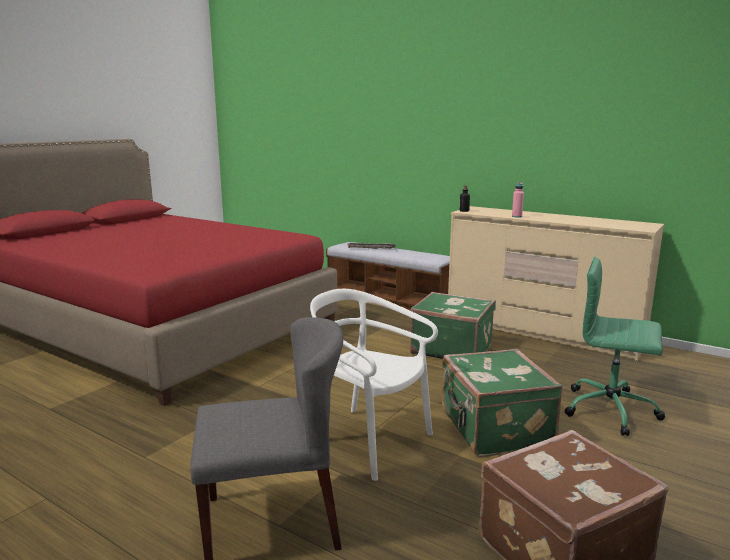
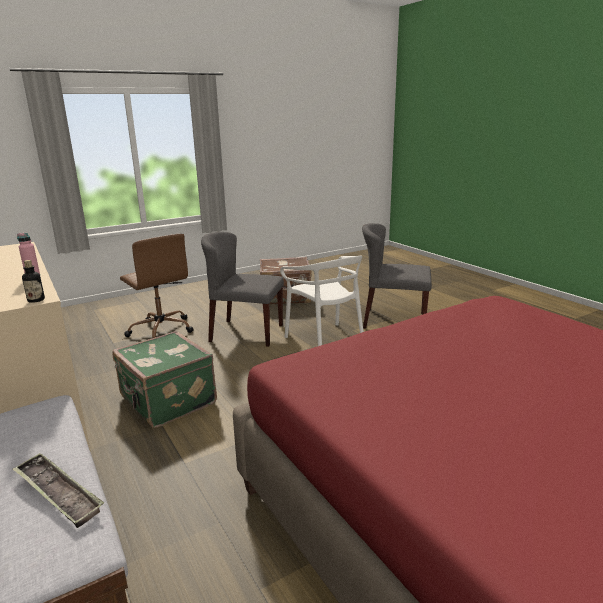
camera: 155 degrees left, 5 degrees up
green suitcase [442,349,563,457] -> grey chair [201,232,284,347]
green office chair [565,257,665,436] -> brown office chair [120,234,194,338]

